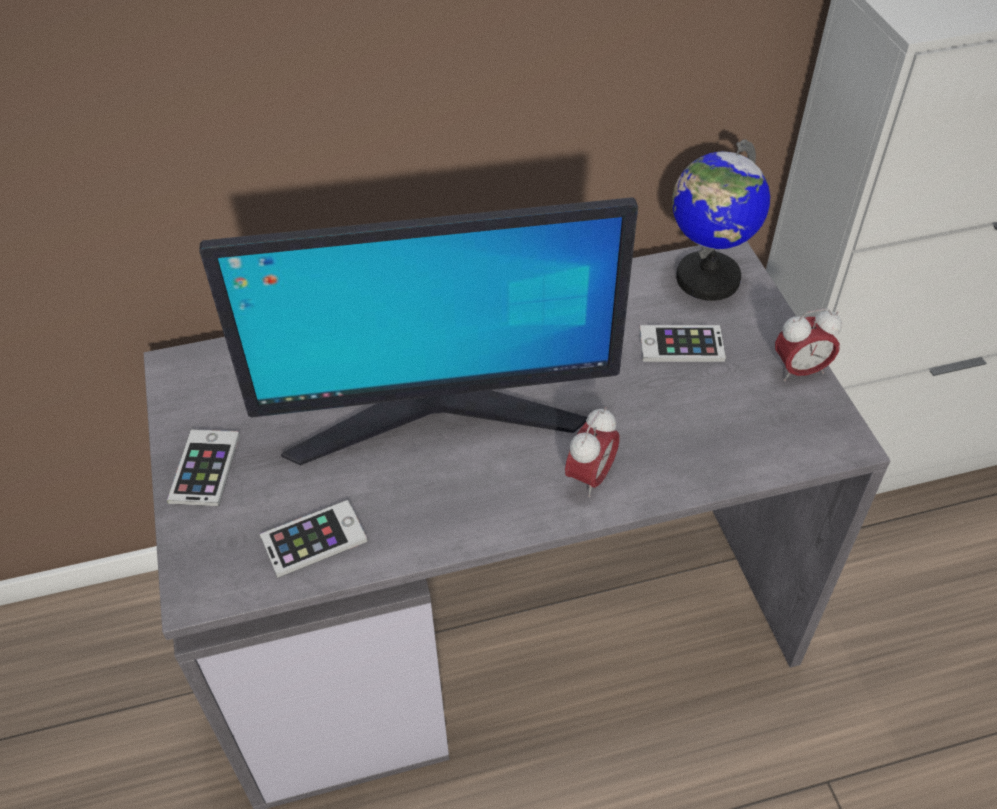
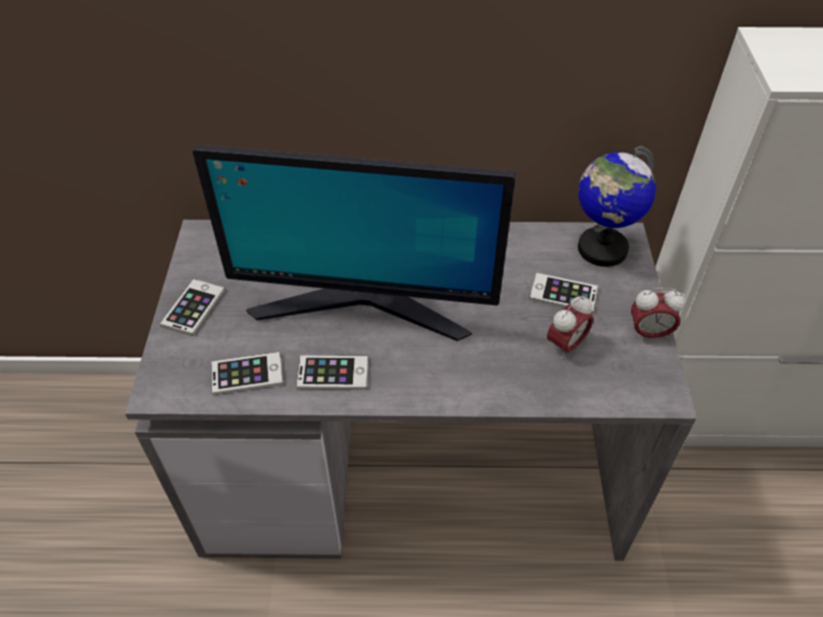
camera: 15 degrees right, 0 degrees up
alarm clock [565,407,620,497] -> alarm clock moved to [547,295,593,359]
none -> phone [296,355,368,390]

